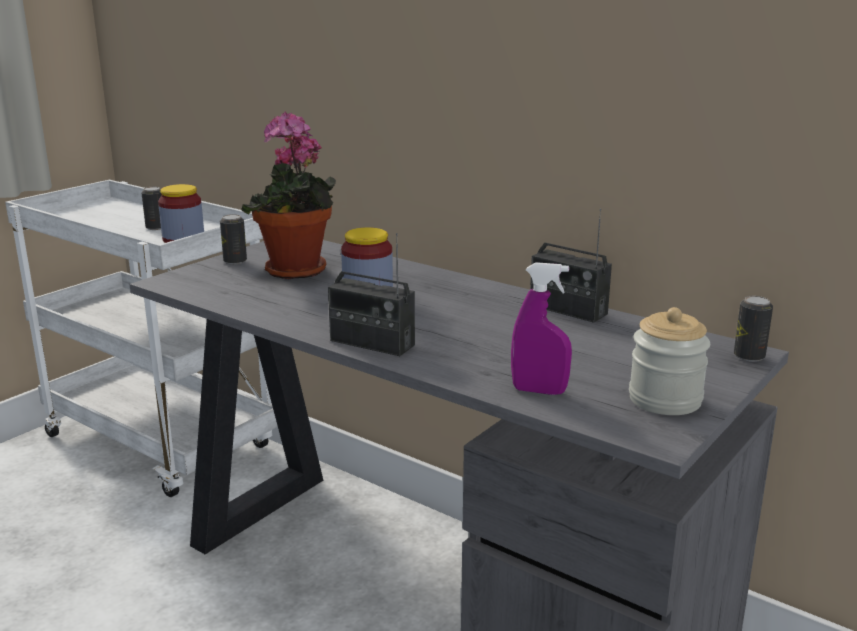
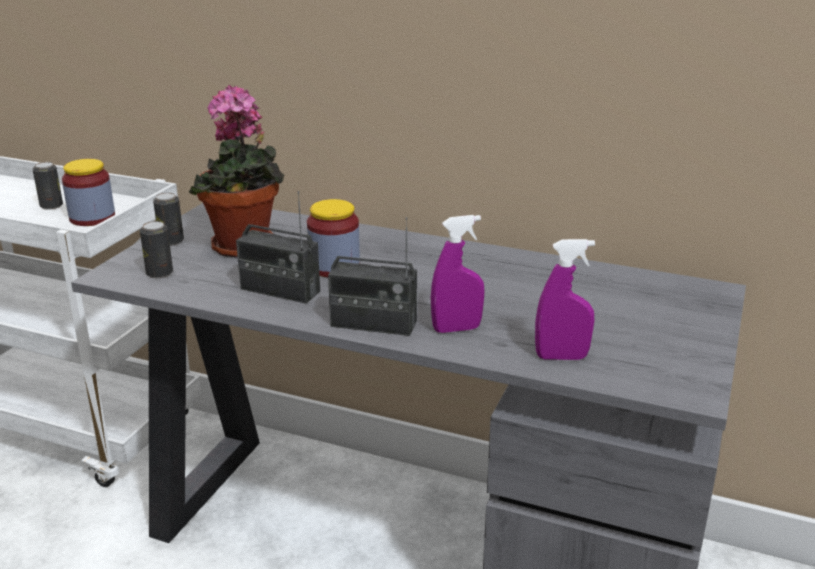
camera: 15 degrees left, 5 degrees up
radio [530,208,612,323] -> radio moved to [236,191,320,304]
jar [629,307,710,415] -> none
can [734,296,773,362] -> can moved to [140,221,173,278]
none -> purple spray bottle [431,215,484,333]

